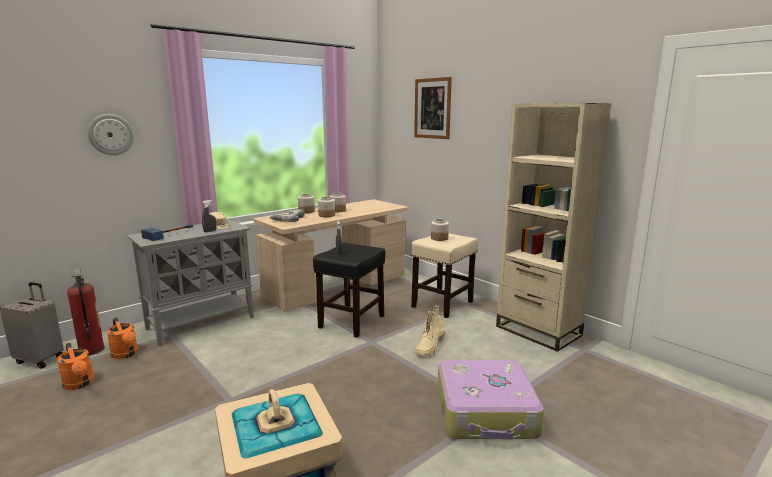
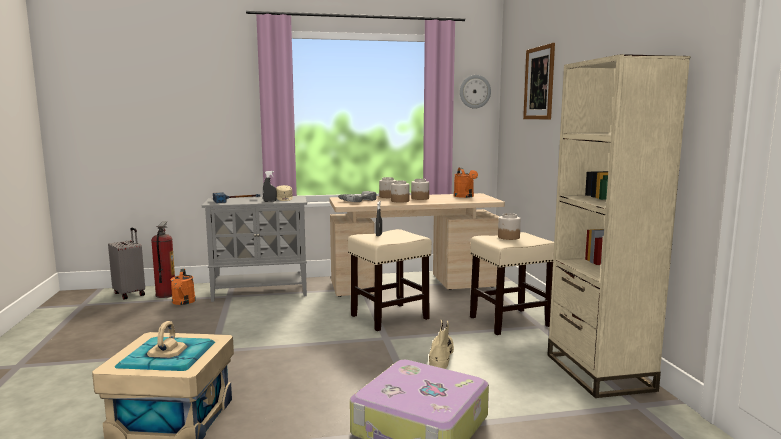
camera: 30 degrees right, 5 degrees down
orange watering can [57,343,94,390] -> orange watering can moved to [454,168,478,198]
wall clock [88,114,134,155] -> wall clock moved to [460,75,491,109]
black stool [313,243,385,338] -> beige stool [348,229,432,331]
beige boot [415,306,445,356] -> beige boot turned 135 degrees clockwise [429,320,454,369]

